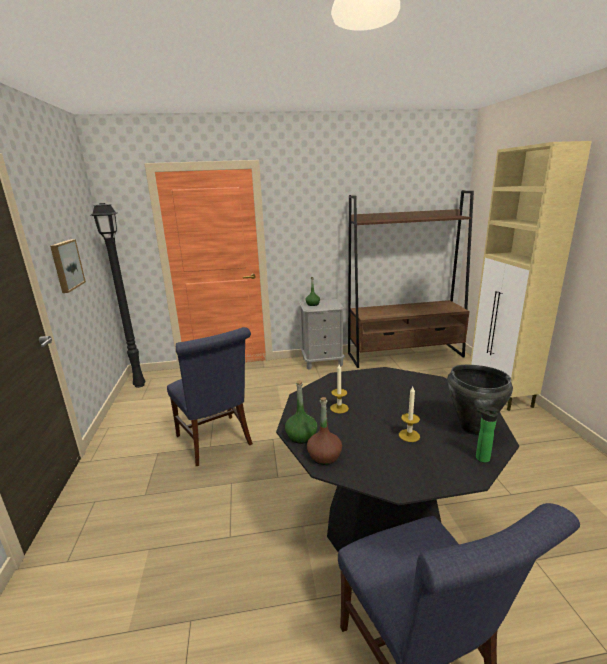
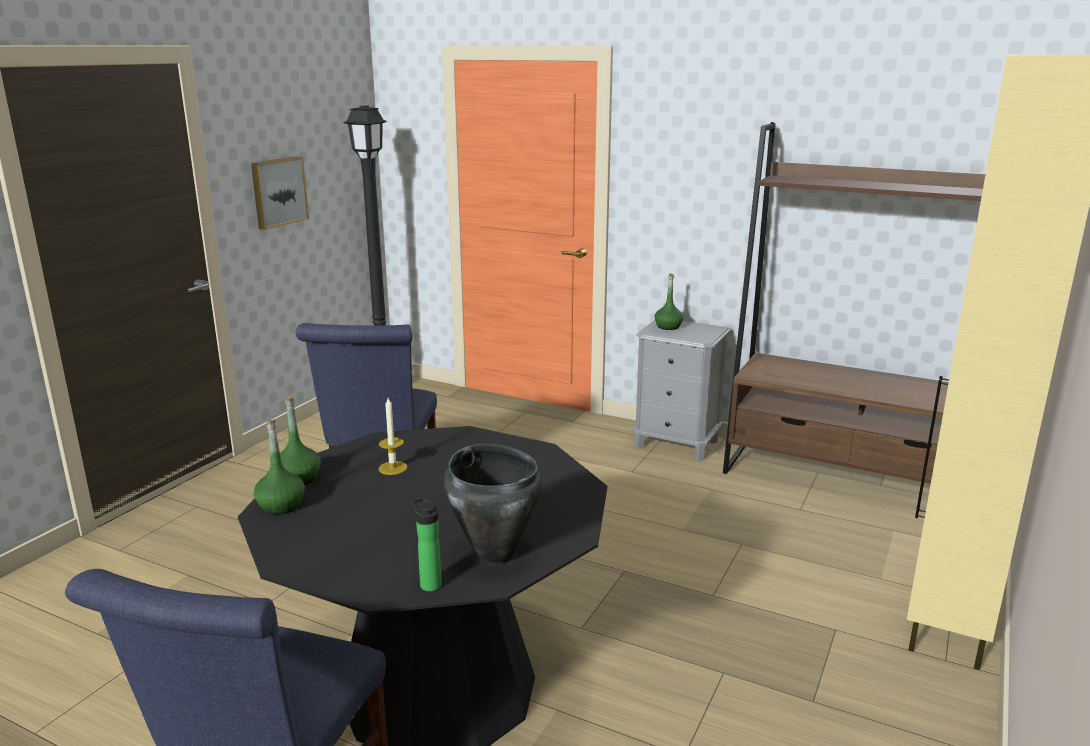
camera: 35 degrees right, 0 degrees up
brown bottle [307,397,342,465] -> green bottle [253,419,305,515]
candle [399,387,420,442] -> none

